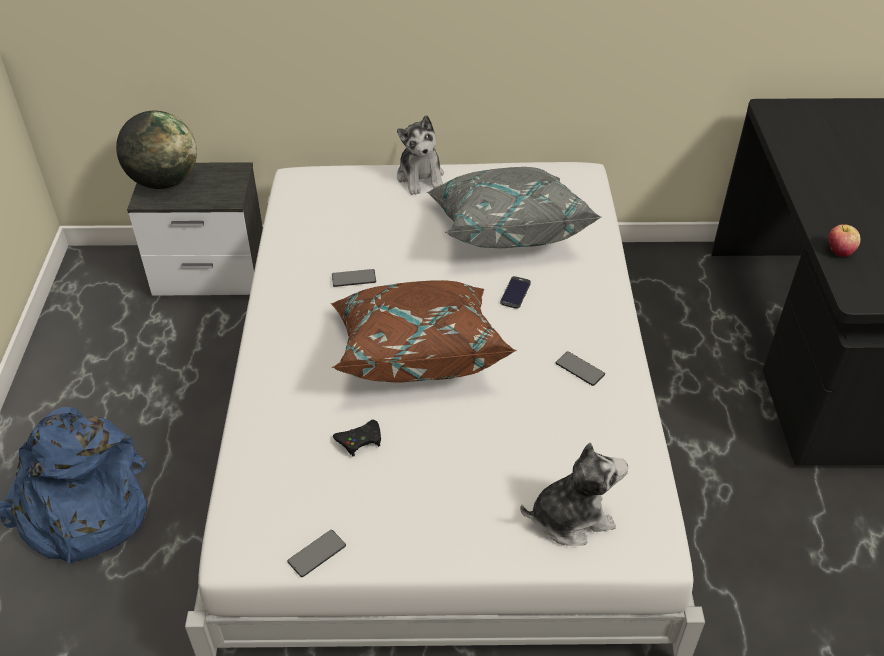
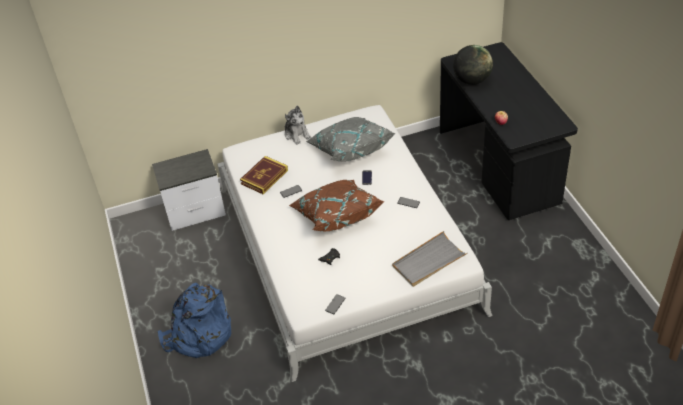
camera: 15 degrees left, 0 degrees up
globe [116,111,197,189] -> globe moved to [453,45,493,85]
plush toy [520,443,628,546] -> grey tray [392,231,468,287]
none -> book [240,156,288,194]

